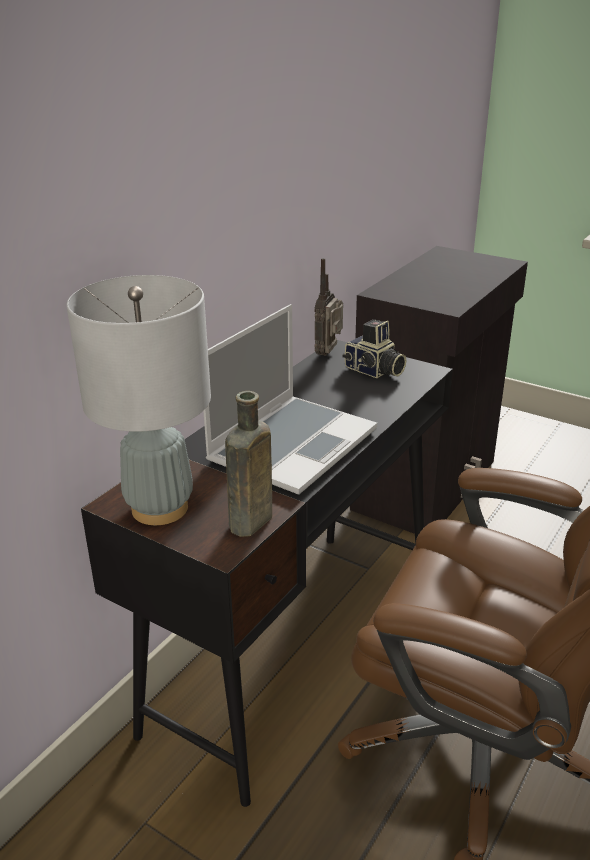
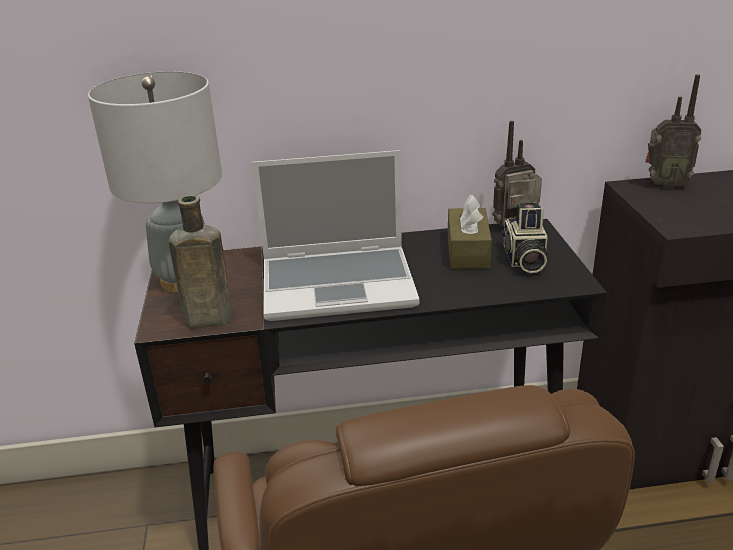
camera: 50 degrees right, 0 degrees up
none -> brown tissue box [448,194,492,269]
none -> radio [645,75,702,189]

